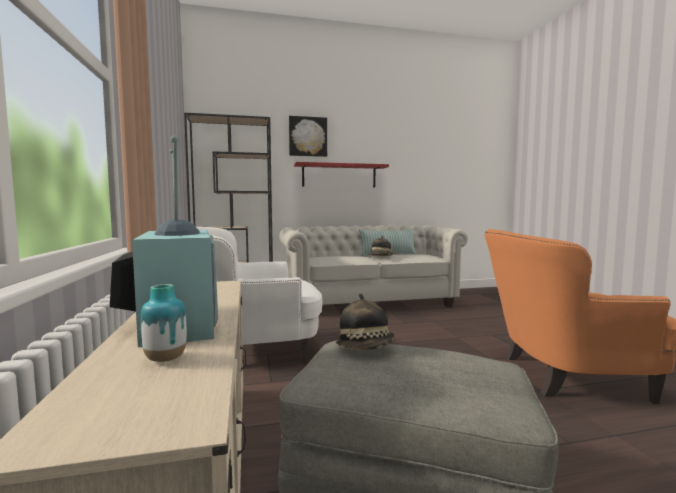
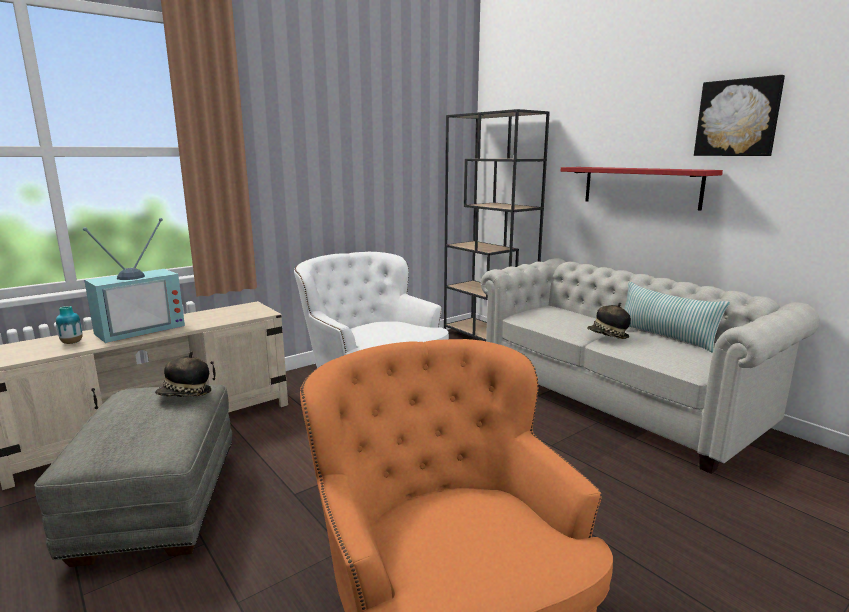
camera: 65 degrees right, 10 degrees up
picture [289,116,327,157] -> picture moved to [694,75,785,156]

